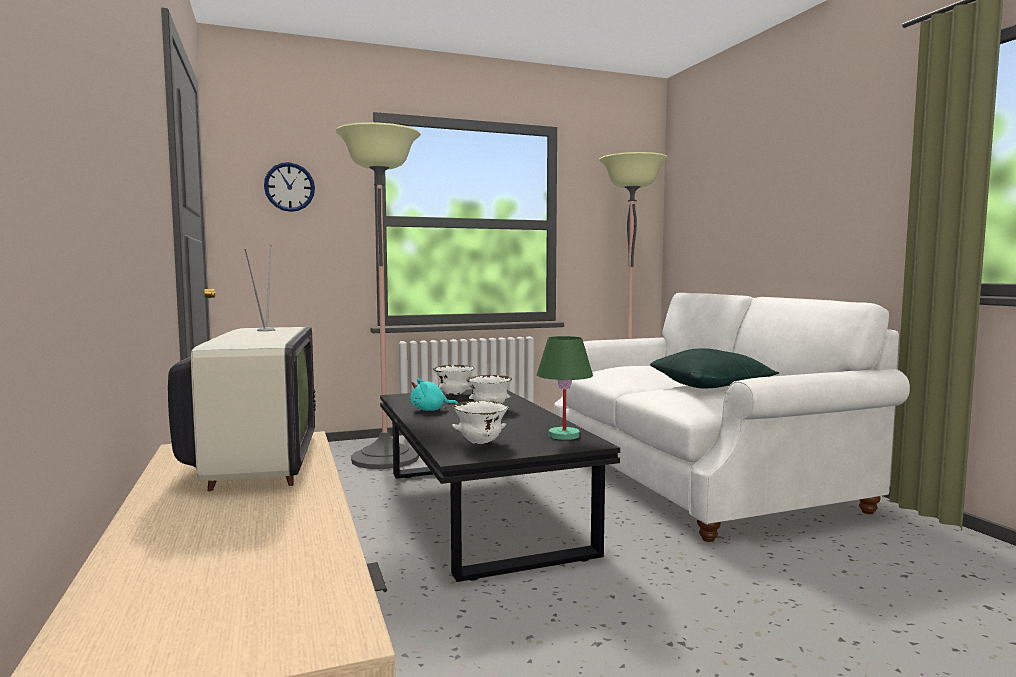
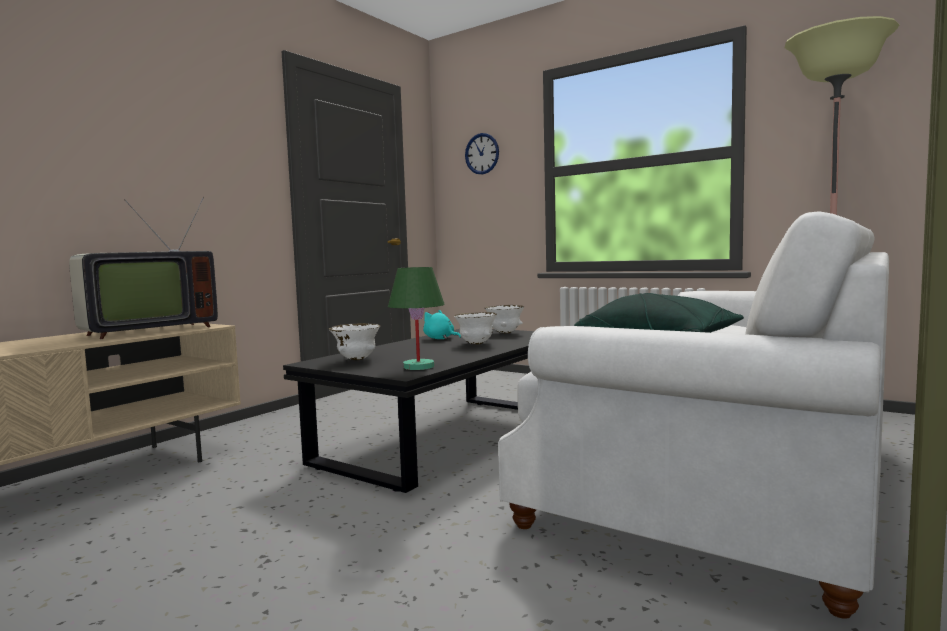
camera: 55 degrees right, 0 degrees up
floor lamp [336,122,421,469] -> none

